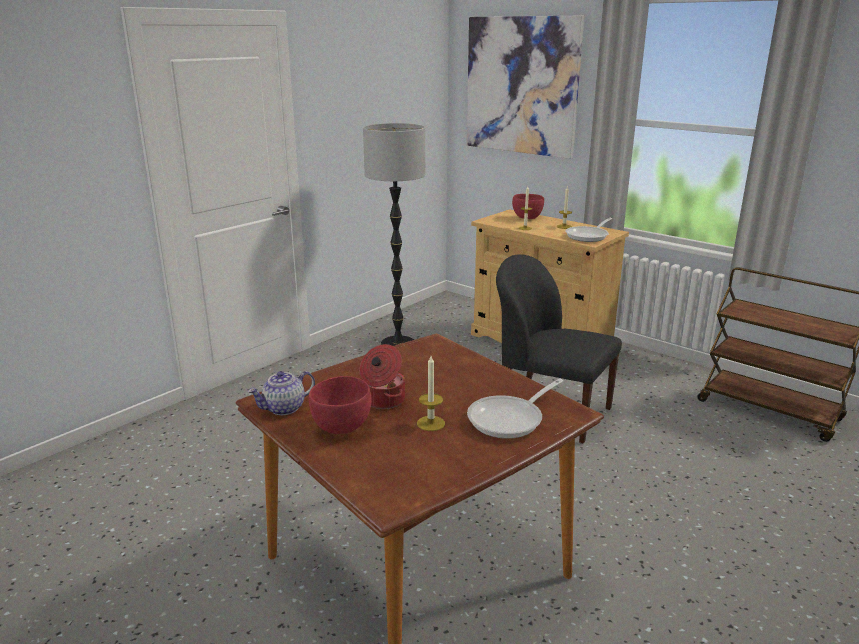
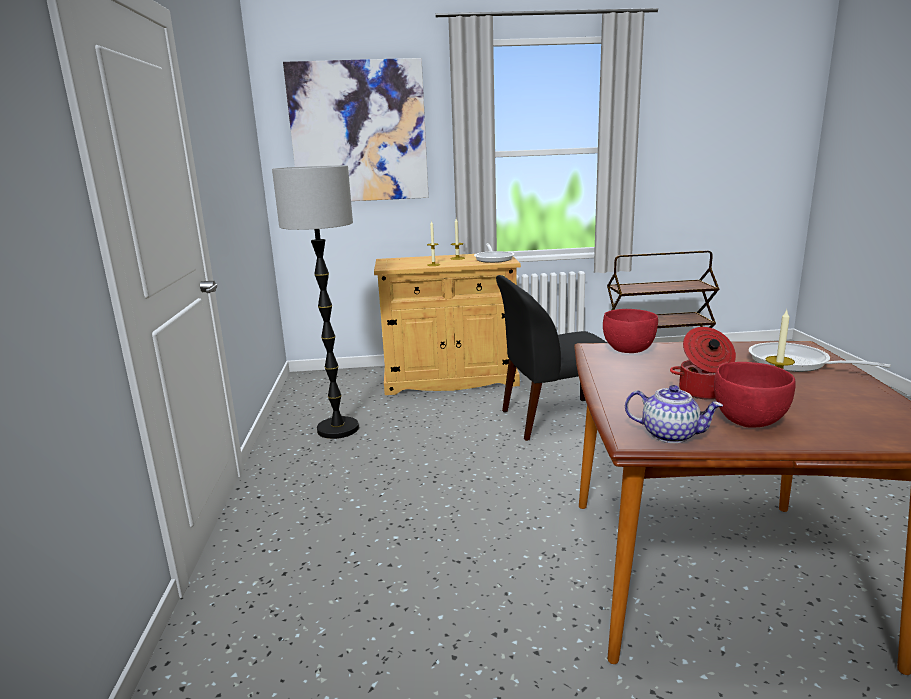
camera: 45 degrees left, 5 degrees down
teapot [248,371,315,415] -> teapot turned 75 degrees counterclockwise [625,385,723,443]
frying pan [467,379,563,439] -> frying pan turned 135 degrees clockwise [749,342,891,372]
red bowl [512,194,544,219] -> red bowl moved to [603,309,658,353]

